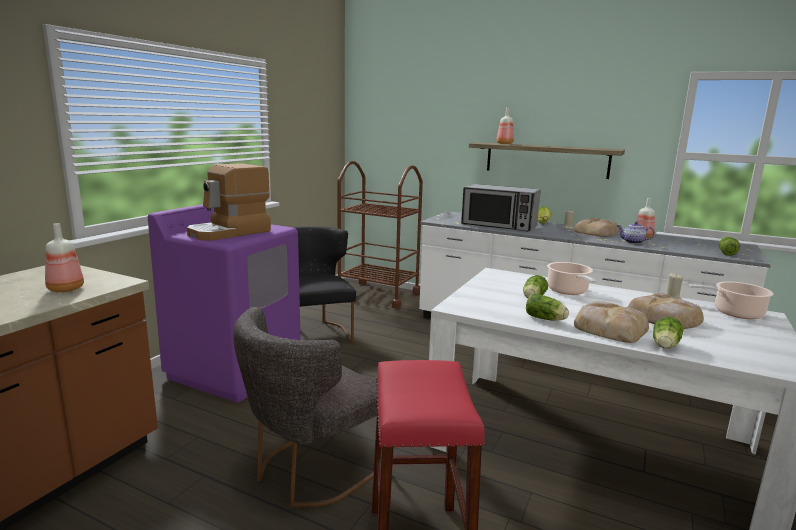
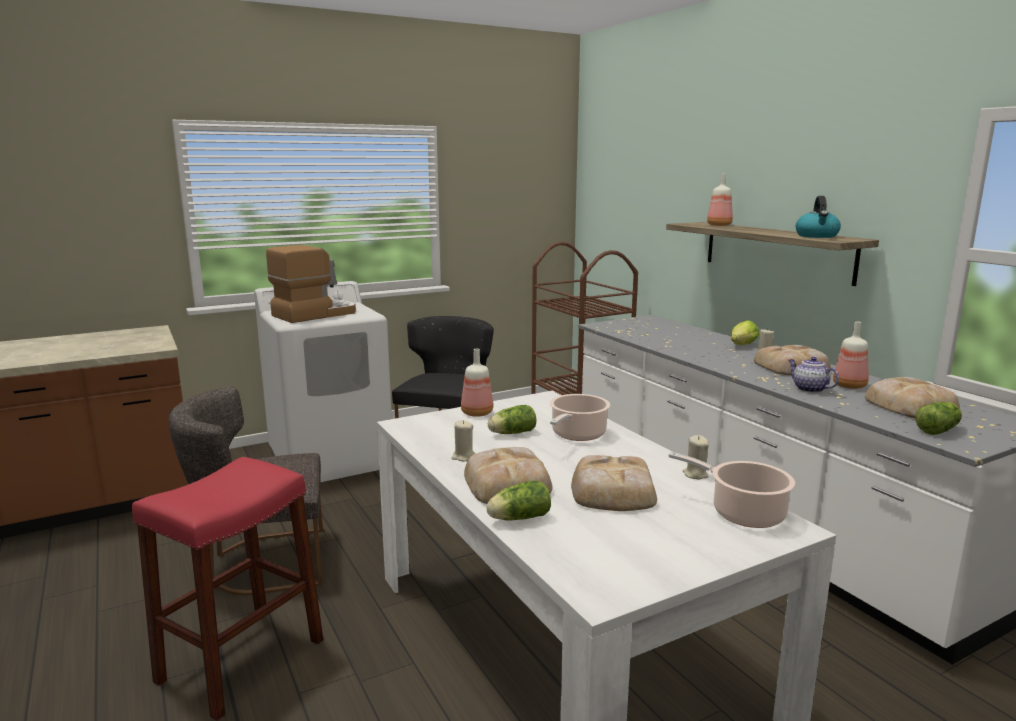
camera: 35 degrees right, 0 degrees up
bottle [45,223,84,292] -> bottle moved to [461,349,493,417]
purple washing machine [148,204,301,402] -> white washing machine [254,281,392,482]
coffee machine [187,163,271,241] -> coffee machine turned 150 degrees clockwise [266,245,356,323]
microwave [461,184,541,232] -> none
lettuce [526,294,569,321] -> beige candle [451,420,475,461]
none -> kettle [796,196,841,238]
none -> bread [865,377,960,418]

